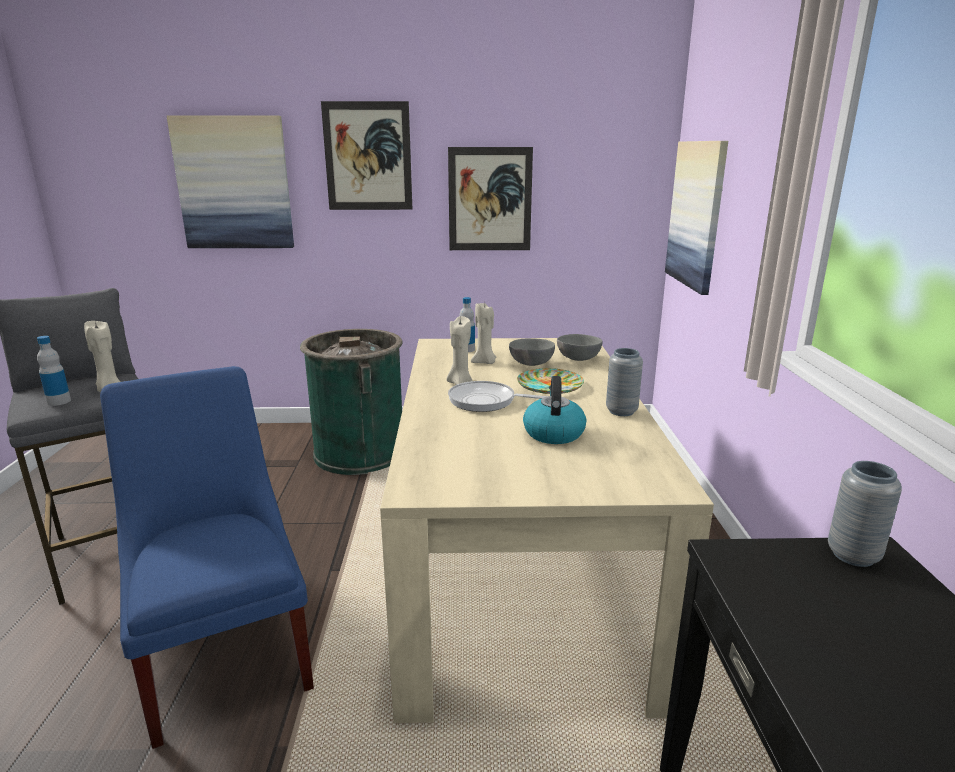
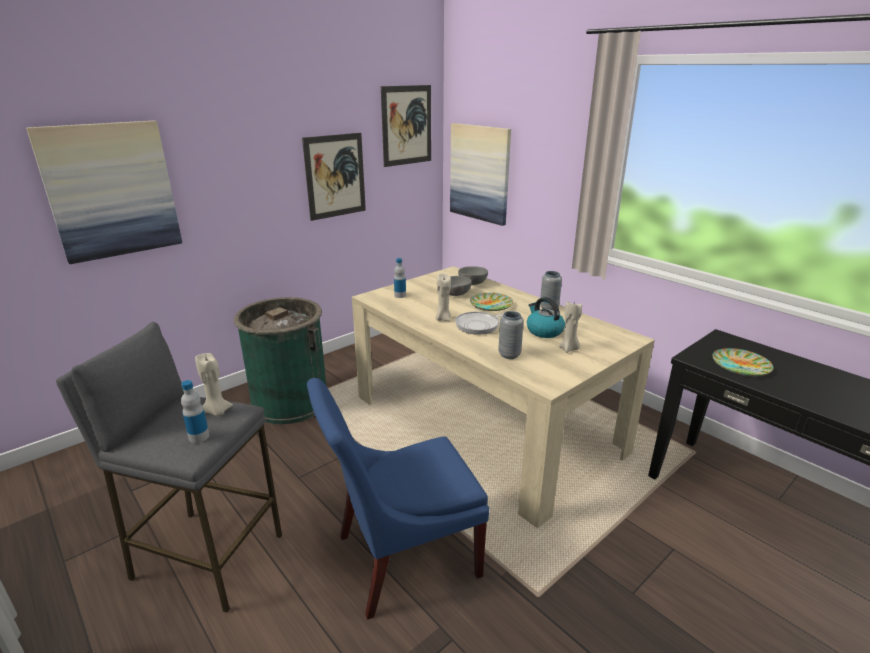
camera: 40 degrees left, 5 degrees up
blue chair [100,366,314,749] -> blue chair turned 45 degrees counterclockwise [307,378,489,620]
picture [321,101,412,210] -> picture moved to [381,85,431,167]
beige candle [471,303,496,364] -> beige candle moved to [559,301,582,353]
grey vase [828,461,902,567] -> grey vase moved to [498,311,524,359]
none -> plate [712,348,774,376]

